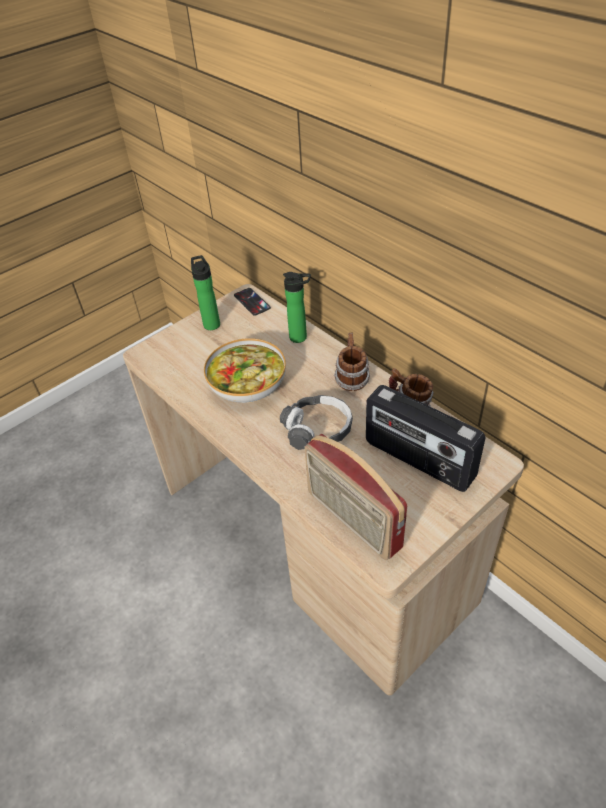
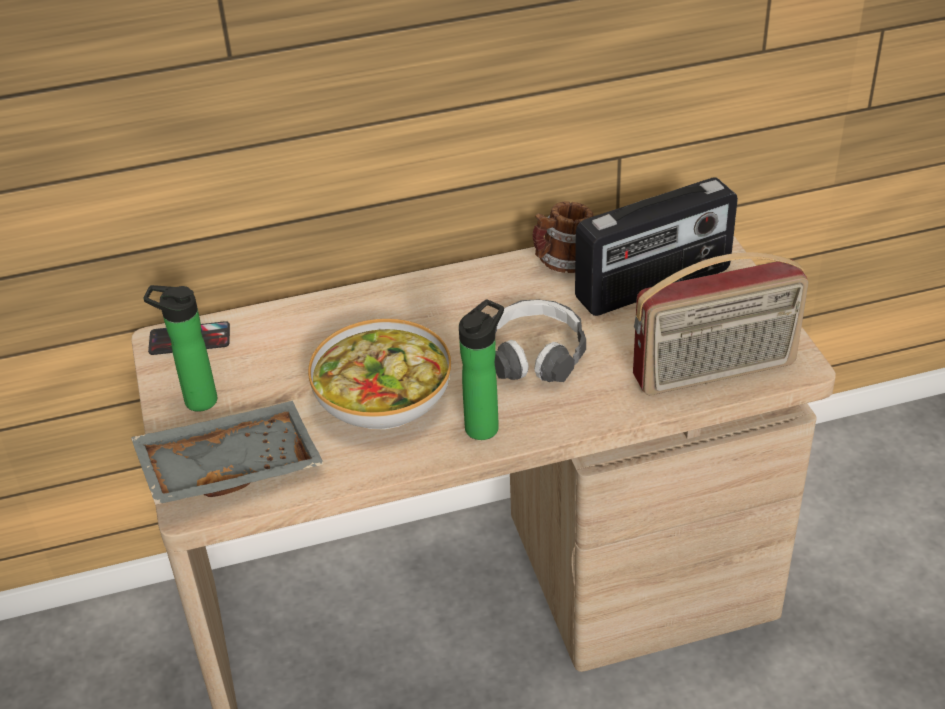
camera: 65 degrees left, 5 degrees down
bottle [283,272,311,343] -> bottle moved to [459,299,504,440]
mug [334,333,370,391] -> none
none -> grey tray [131,401,324,505]

